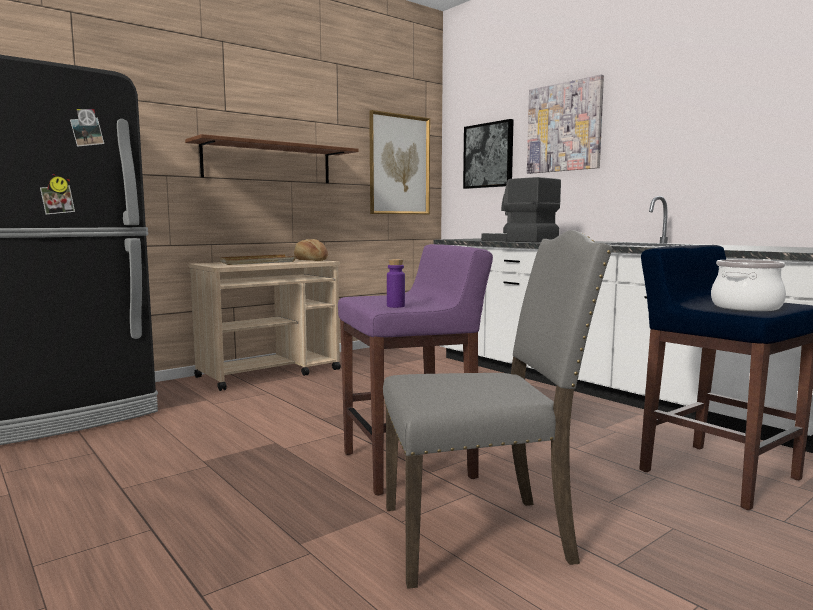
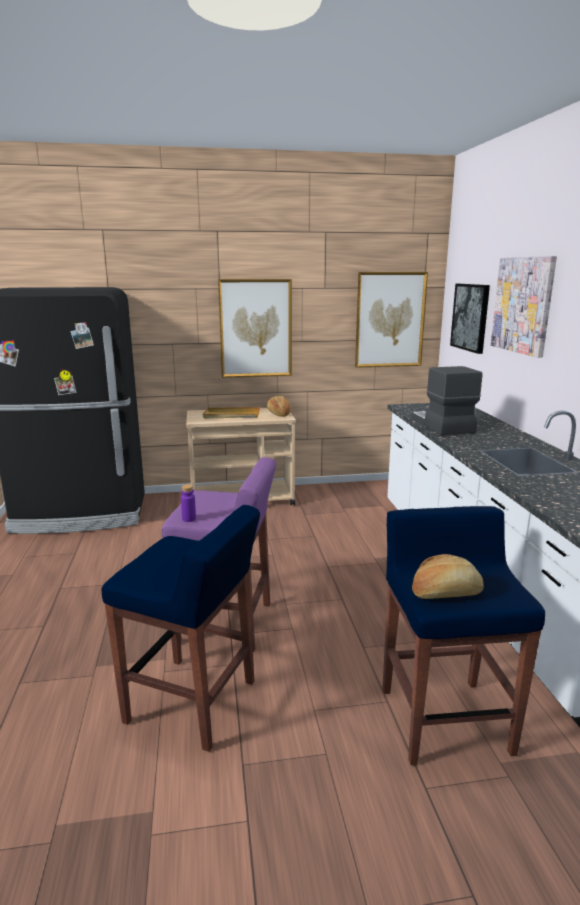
camera: 30 degrees right, 10 degrees up
brown shelf [185,134,359,183] -> picture [218,279,292,378]
grey chair [383,230,613,589] -> blue stool [102,505,260,752]
cooking pot [711,259,786,311] -> bread [412,554,484,599]

